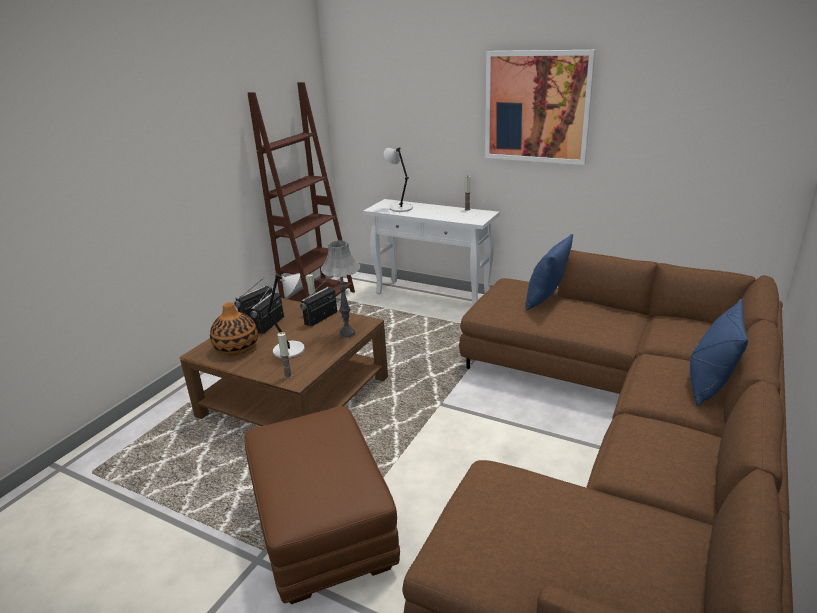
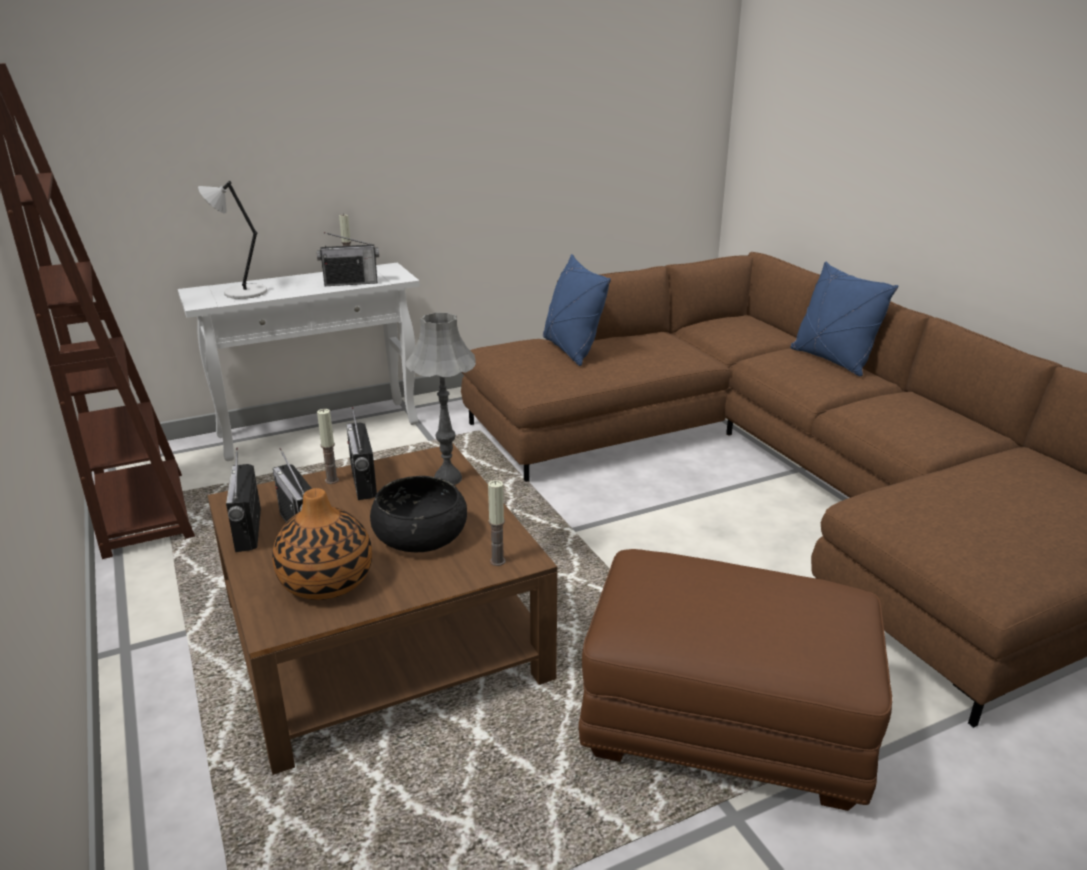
camera: 55 degrees left, 0 degrees up
grey table lamp [267,273,305,358] -> black bowl [370,476,467,552]
picture [485,50,596,165] -> none
none -> radio [317,232,379,286]

